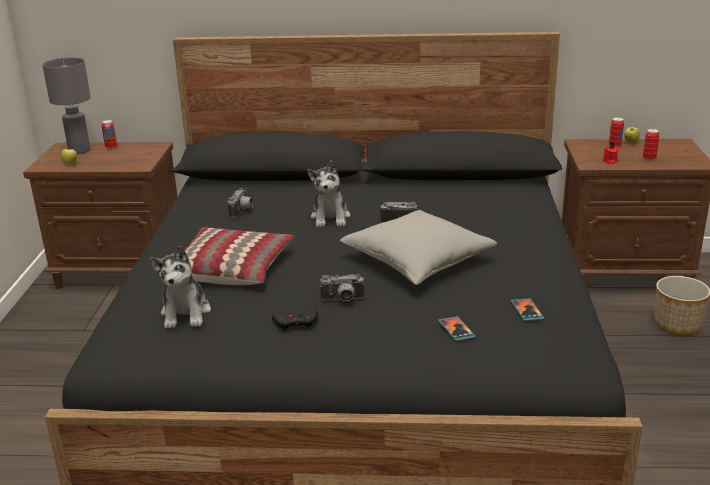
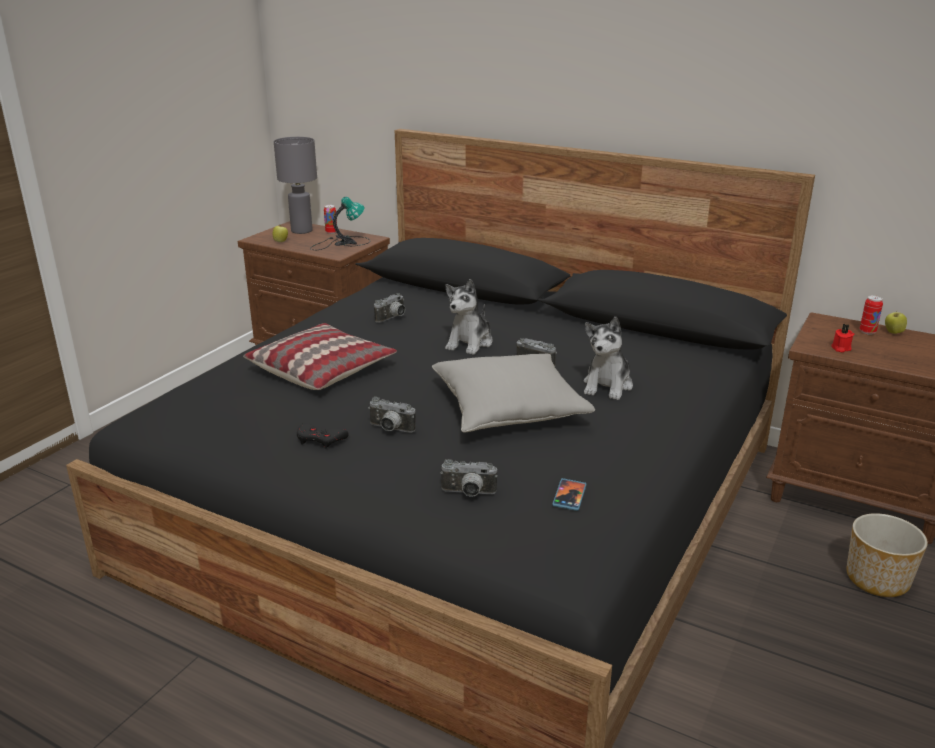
camera: 25 degrees right, 0 degrees up
plush toy [150,246,211,328] -> plush toy moved to [584,317,633,400]
phone [438,316,476,341] -> camera [440,459,498,497]
can [643,129,659,160] -> none
none -> table lamp [310,197,370,250]

